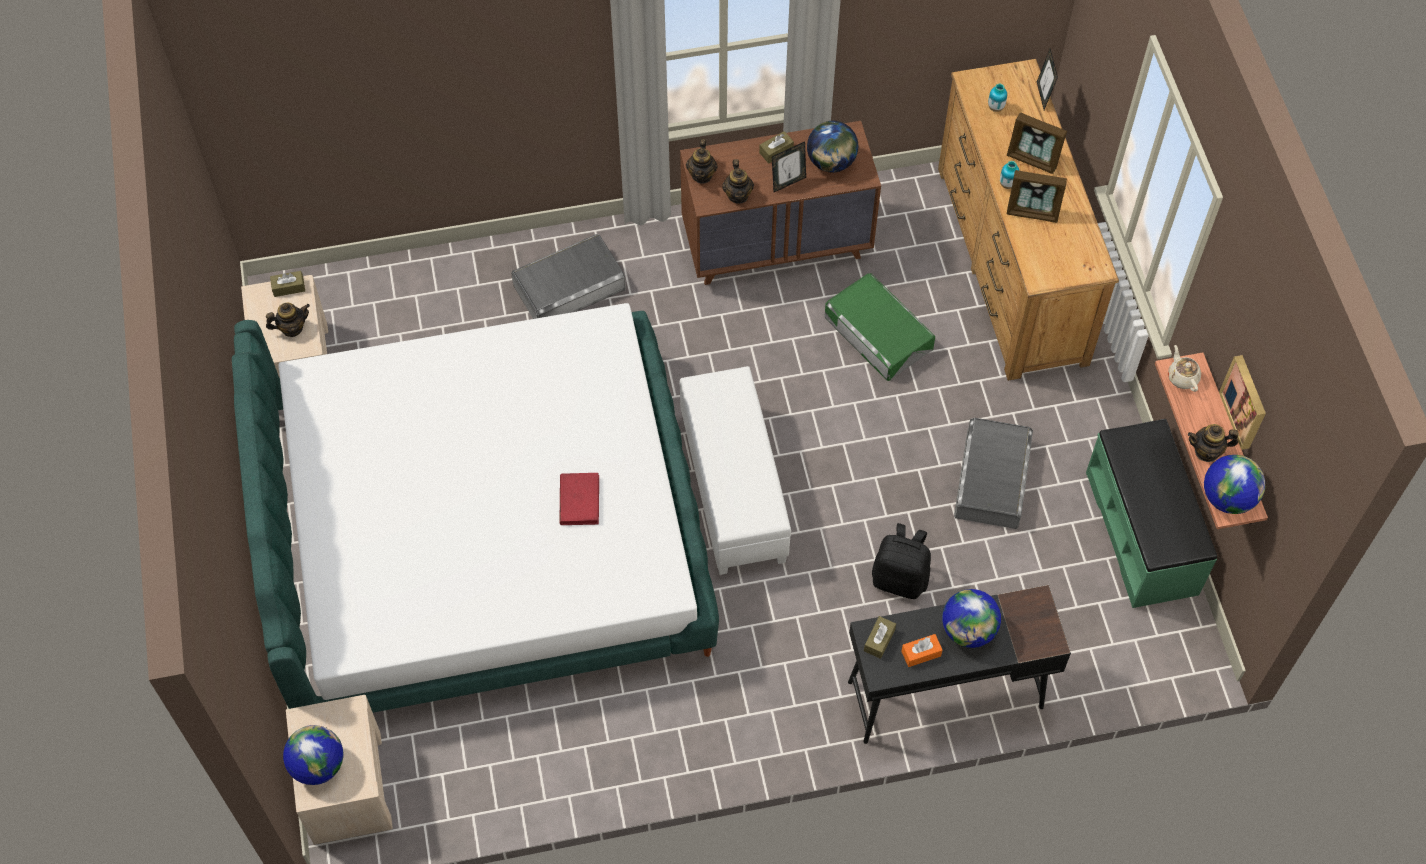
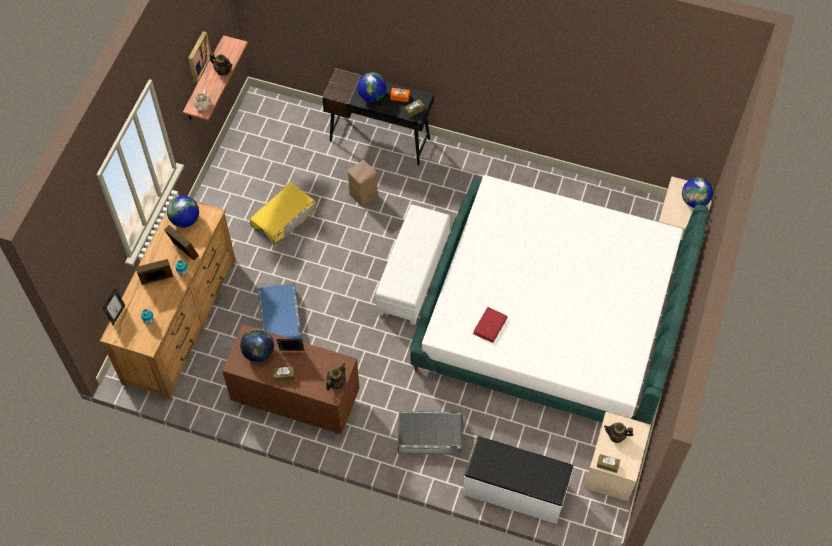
camera: 150 degrees left, 0 degrees up
red book [559,473,599,525] -> red book moved to [473,307,508,343]
teapot [722,159,754,204] -> none
green storage box [824,273,935,381] -> blue storage box [258,283,302,339]
black backpack [872,523,931,599] -> beige stool [348,160,378,207]
grey storage box [954,418,1033,529] -> yellow storage box [250,183,316,246]
picture frame [1007,113,1067,174] -> picture frame turned 75 degrees counterclockwise [136,259,173,285]
green bench [1086,419,1217,608] -> none
globe [1204,455,1265,514] -> globe moved to [167,196,199,228]
none -> white bench [463,436,574,524]

